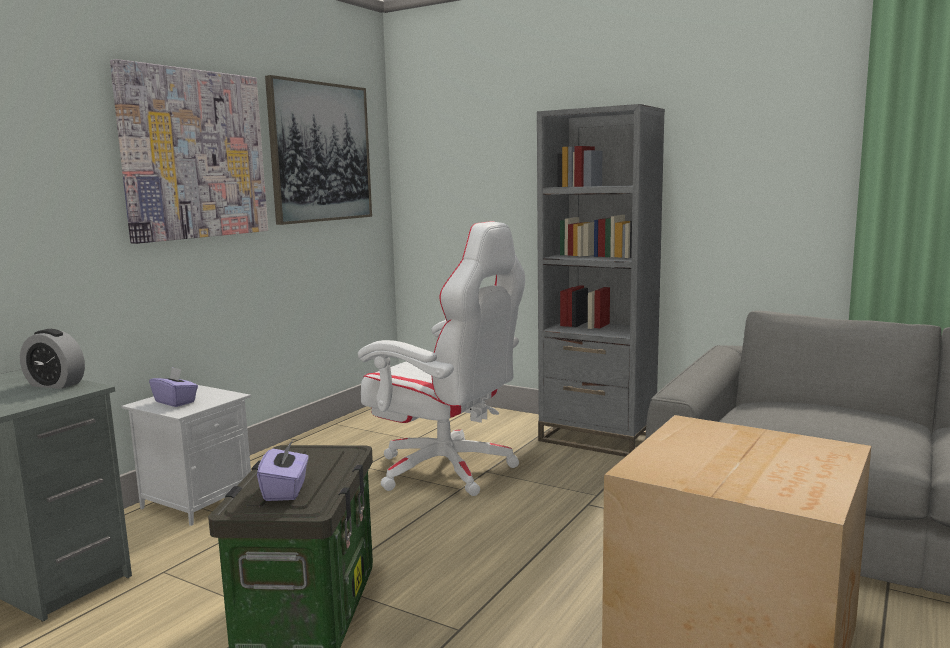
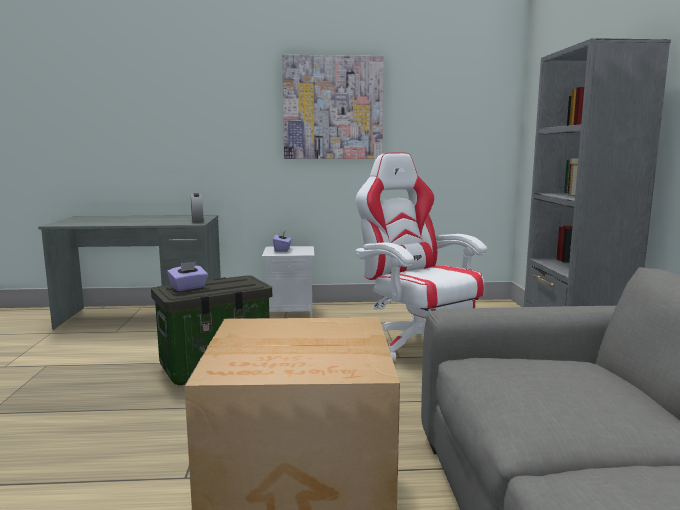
camera: 55 degrees right, 0 degrees up
picture [265,75,372,225] -> none
white office chair [358,221,525,496] -> white office chair turned 150 degrees clockwise [355,153,487,362]

